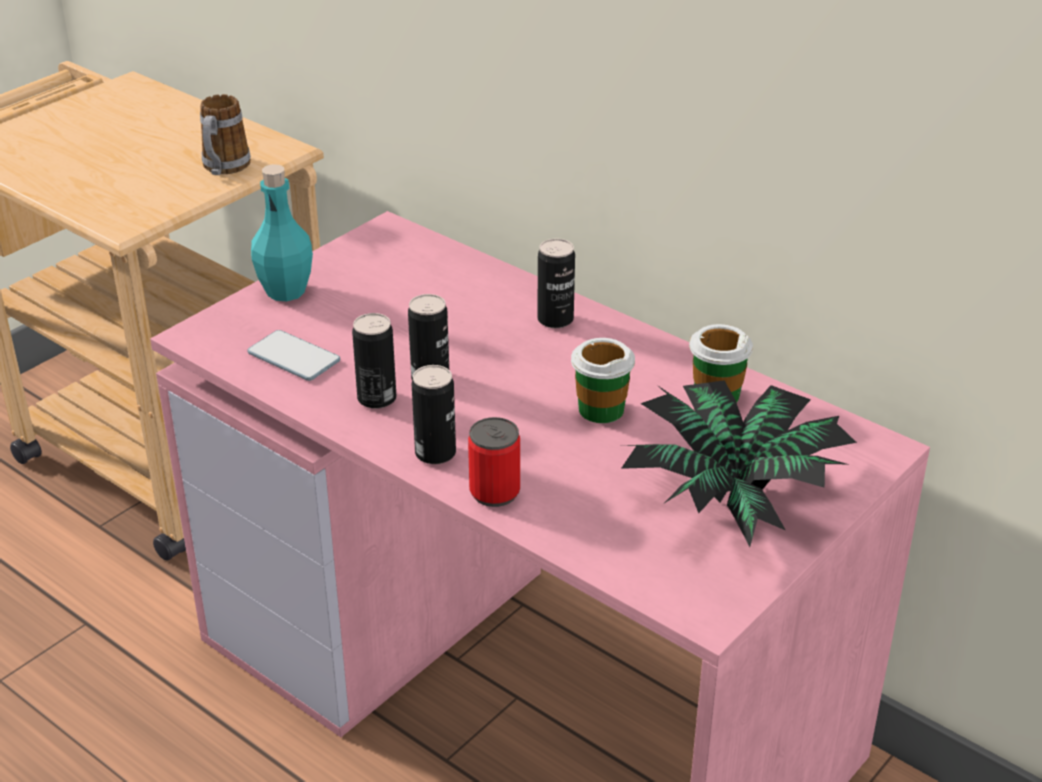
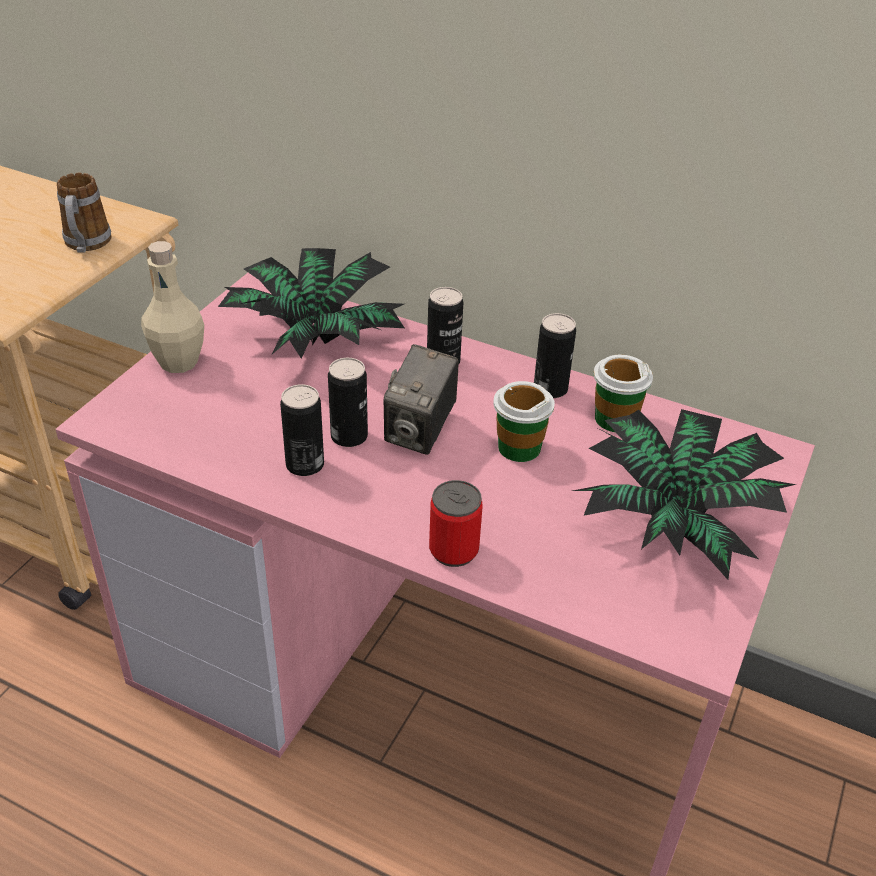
camera: 15 degrees left, 5 degrees up
phone [247,330,340,381] -> none
turquoise bottle [251,164,313,301] -> beige bottle [141,241,204,373]
can [412,365,456,464] -> can moved to [534,313,576,398]
none -> potted plant [218,248,404,359]
none -> camera [384,344,458,455]

